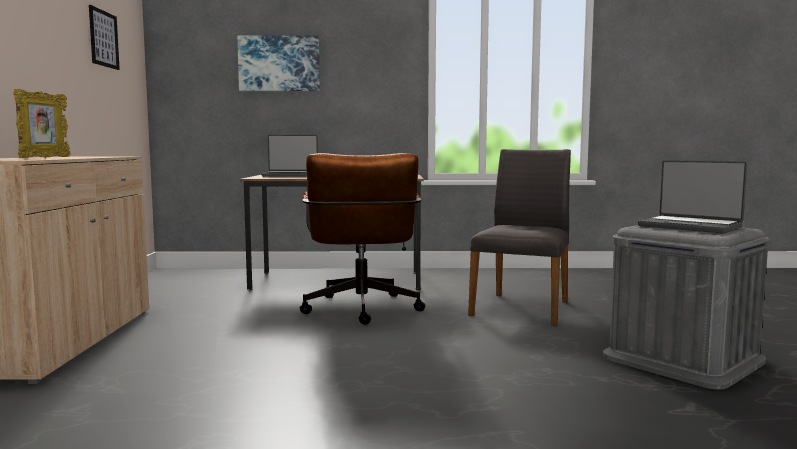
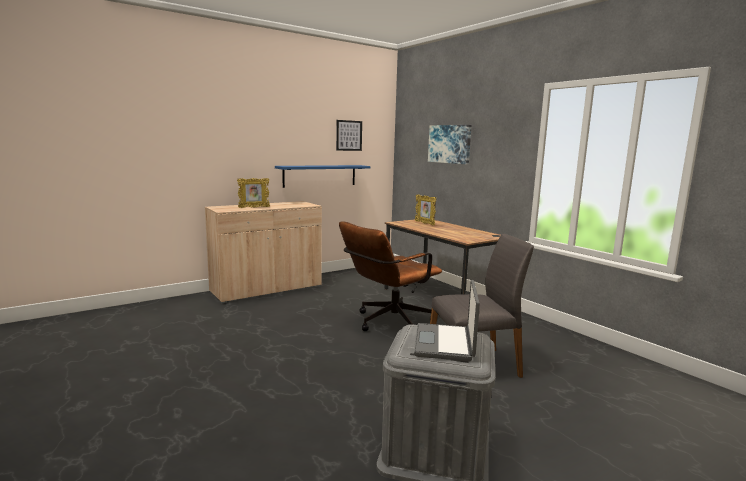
camera: 55 degrees right, 5 degrees up
laptop [262,135,318,177] -> picture frame [415,194,436,225]
none -> blue shelf [275,165,370,188]

